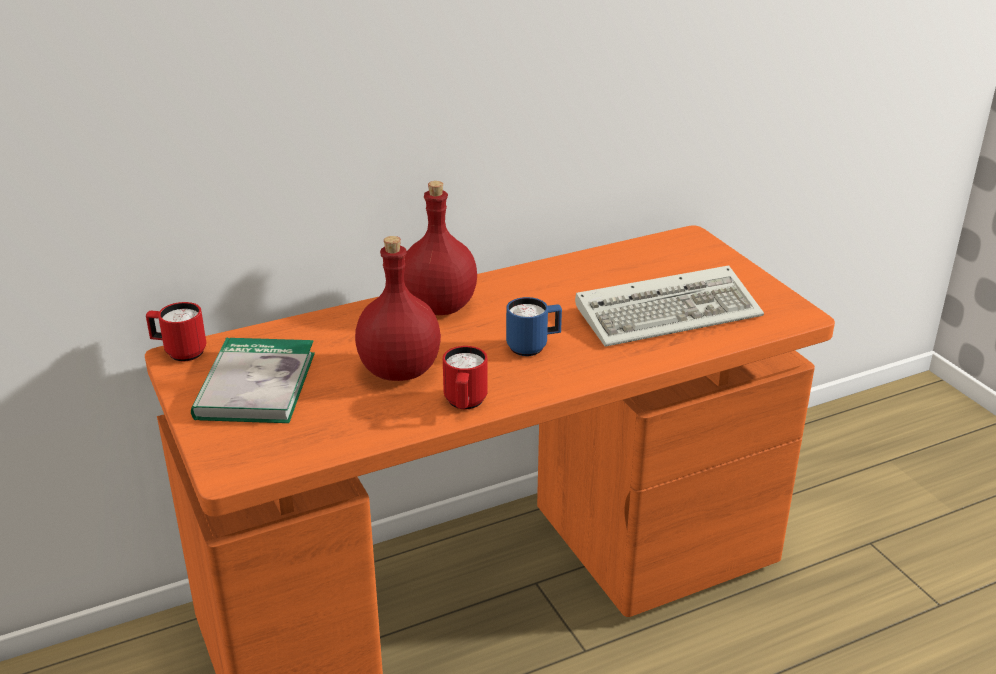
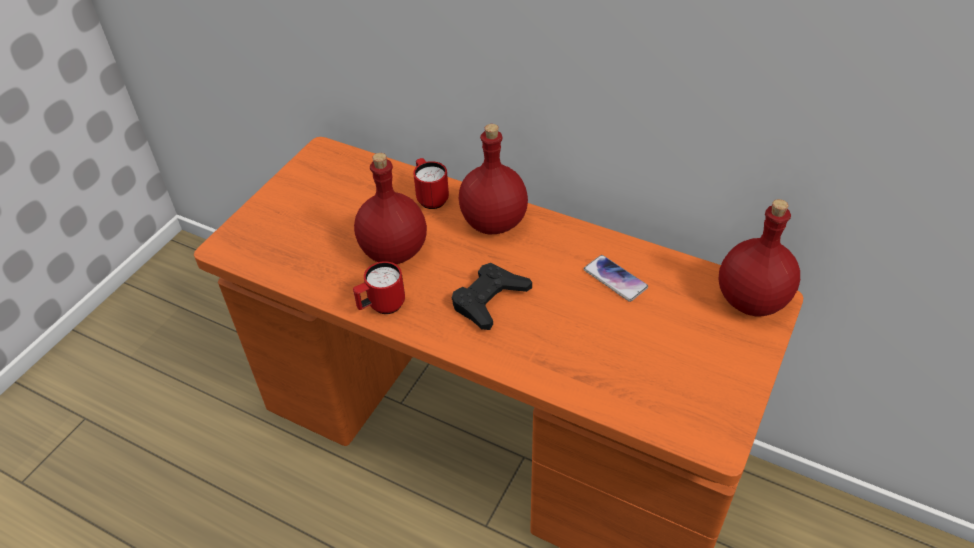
camera: 55 degrees right, 15 degrees up
red mug [146,302,206,361] -> red mug moved to [413,158,449,209]
book [191,338,315,423] -> none
blue mug [506,297,562,356] -> black game controller [452,263,532,330]
keyboard [575,265,764,347] -> none
none -> phone [584,255,648,302]
none -> red bottle [719,199,800,316]

